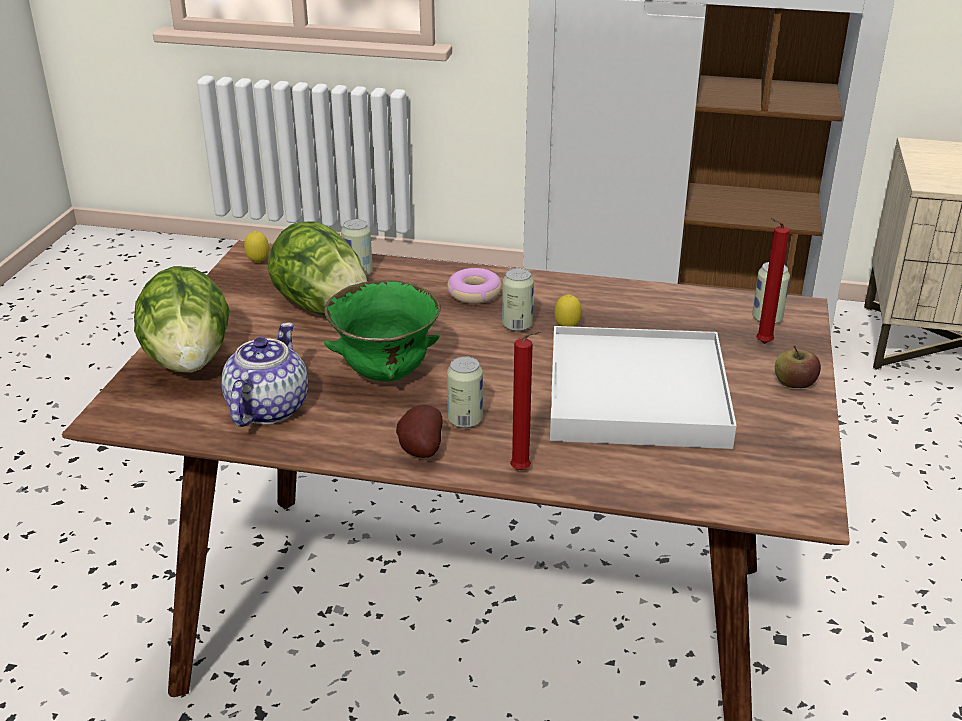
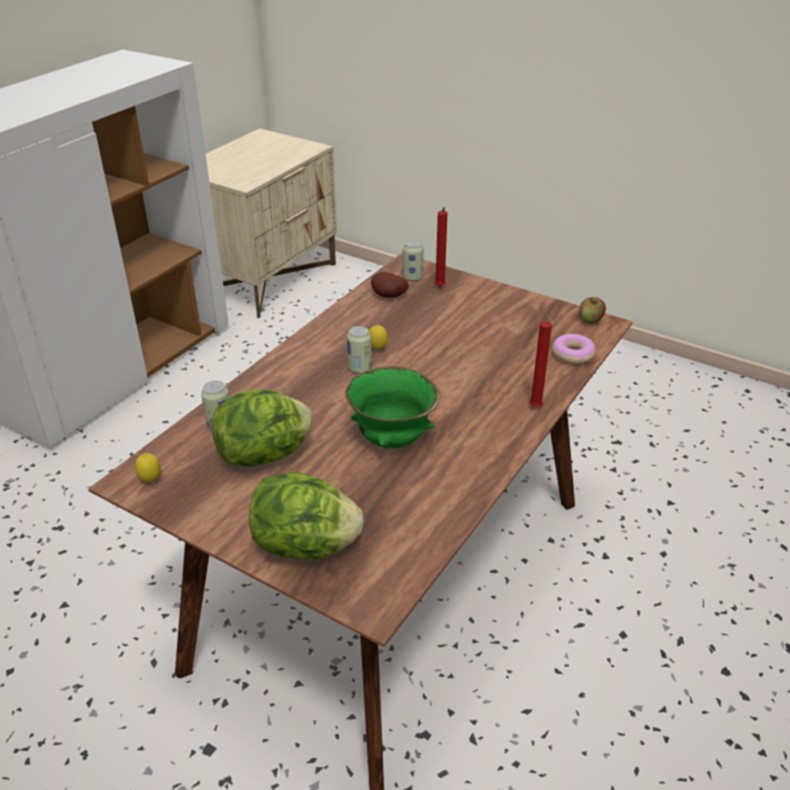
camera: 70 degrees left, 5 degrees up
teapot [222,322,308,427] -> none
potato [396,405,442,458] -> potato moved to [371,272,409,298]
donut [447,268,502,304] -> donut moved to [552,334,596,364]
can [447,356,483,428] -> none
white tray [550,326,737,449] -> none
apple [775,346,821,388] -> apple moved to [579,297,606,324]

